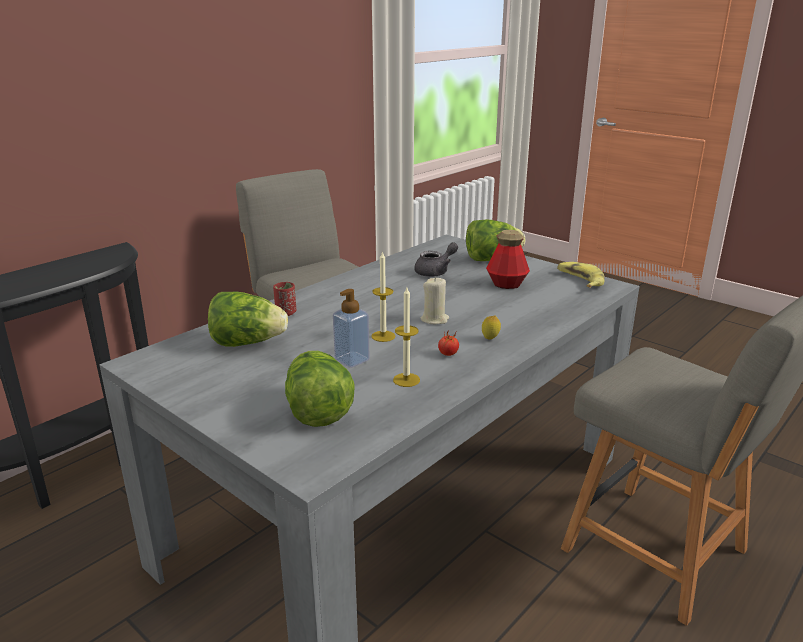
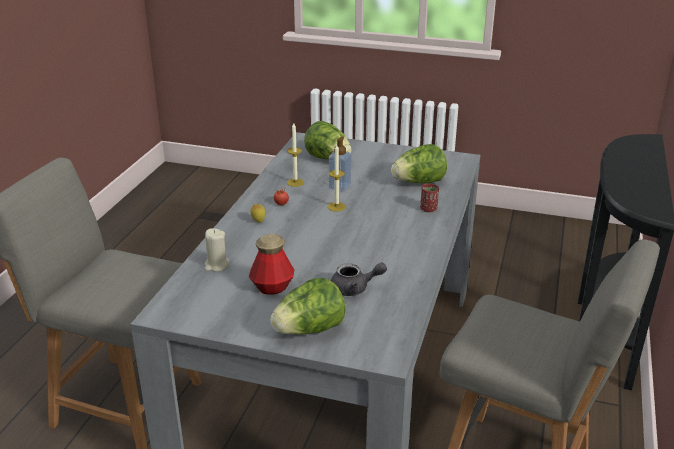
camera: 155 degrees right, 5 degrees up
grey teapot [414,242,458,277] -> grey teapot turned 120 degrees counterclockwise [331,262,387,296]
beige candle [420,277,449,324] -> beige candle moved to [205,228,229,272]
banana [557,262,605,288] -> none

